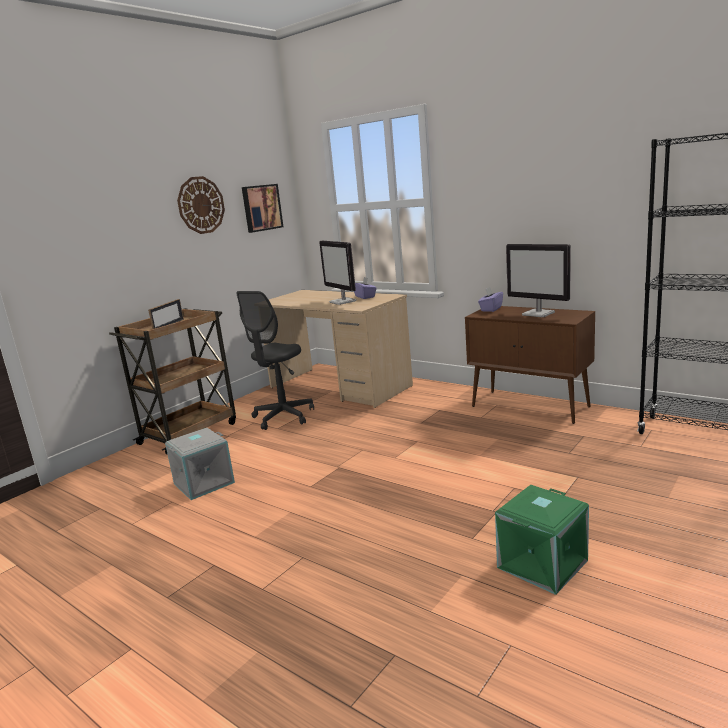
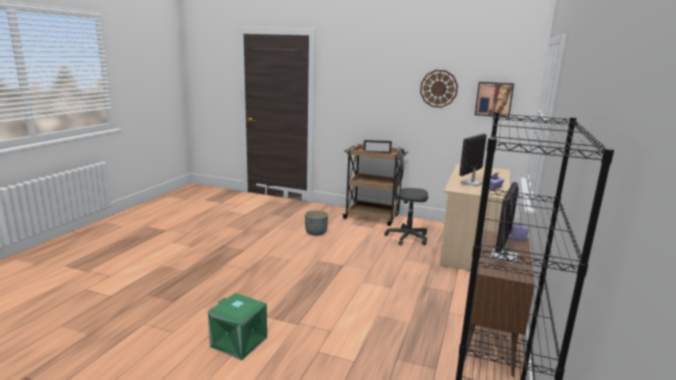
camera: 70 degrees right, 0 degrees up
grey storage box [165,428,235,500] -> grey planter [305,210,328,236]

